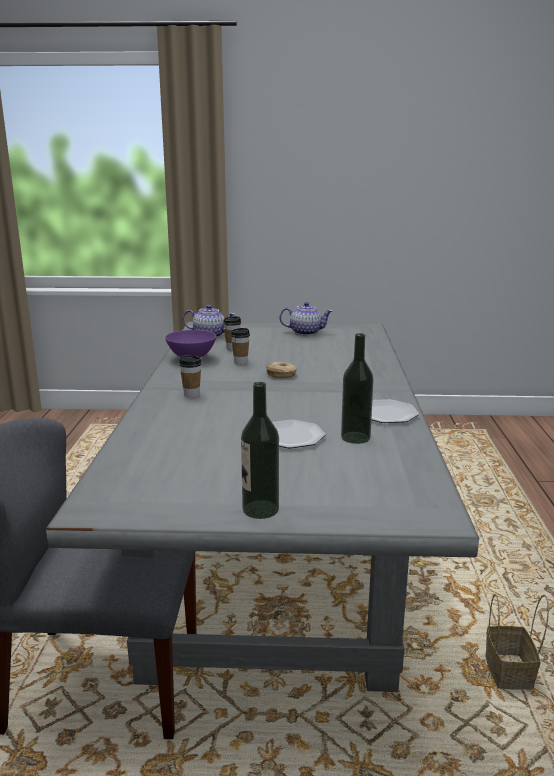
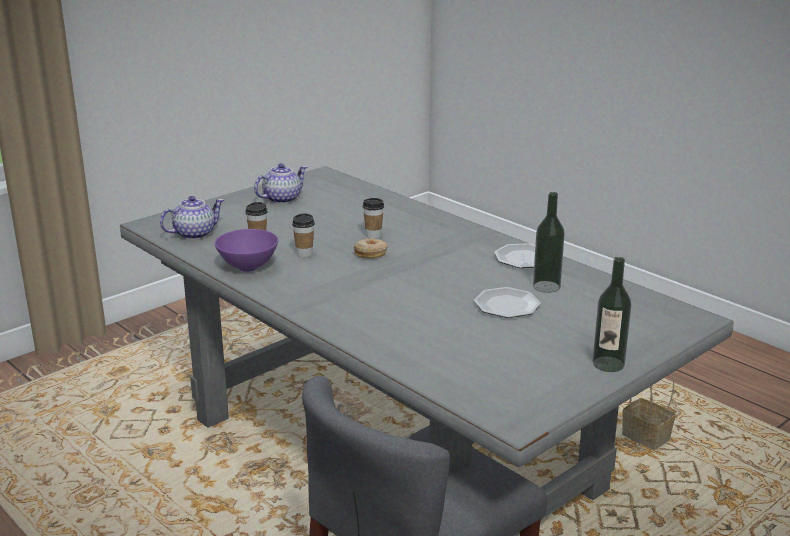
camera: 45 degrees left, 5 degrees up
cup [179,356,202,398] -> cup moved to [363,198,384,239]

